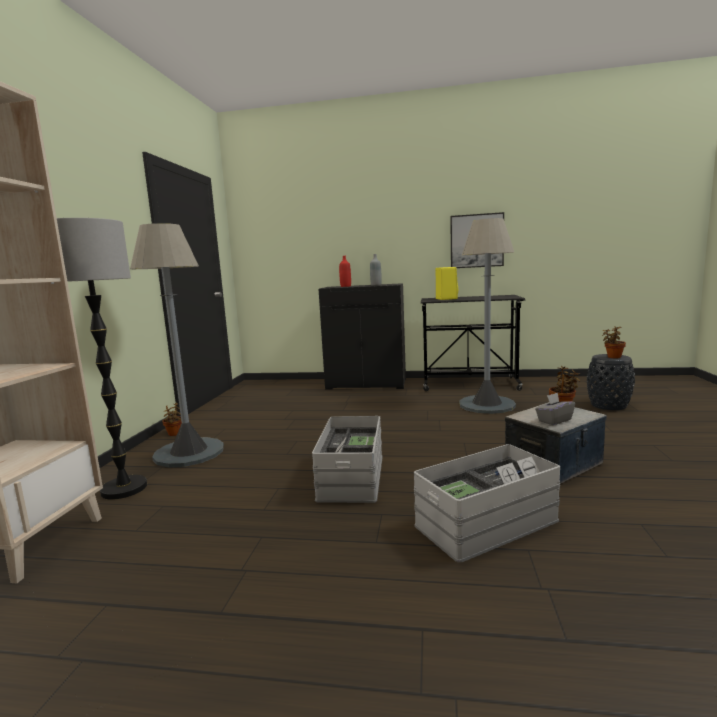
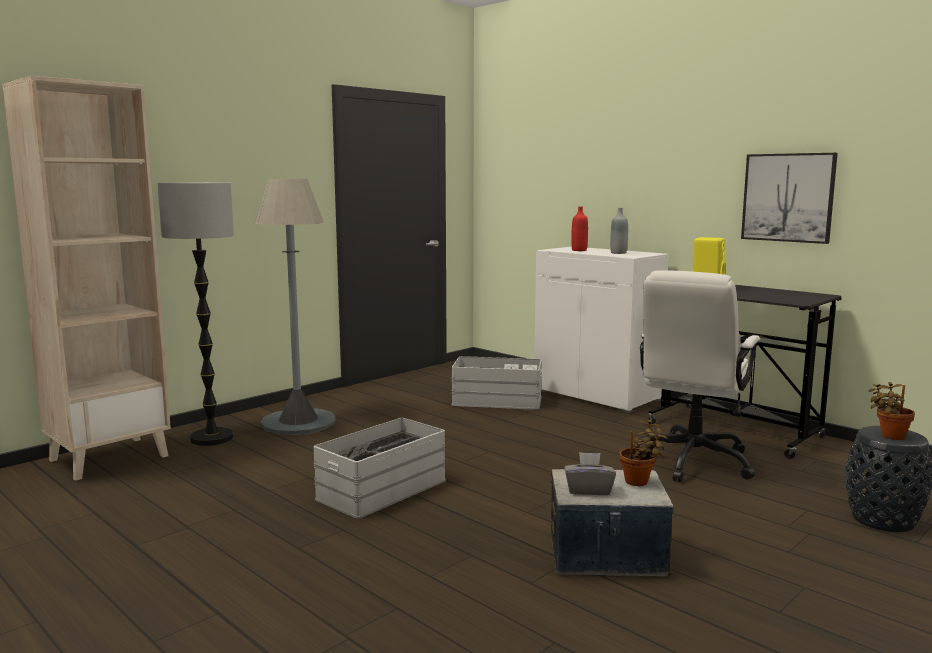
camera: 35 degrees right, 0 degrees up
potted plant [162,403,182,436] -> none
black cabinet [319,283,406,390] -> white cabinet [534,247,669,413]
grey storage box [414,444,560,563] -> grey storage box moved to [452,356,542,410]
grey floor lamp [459,218,516,414] -> white office chair [633,270,760,482]

